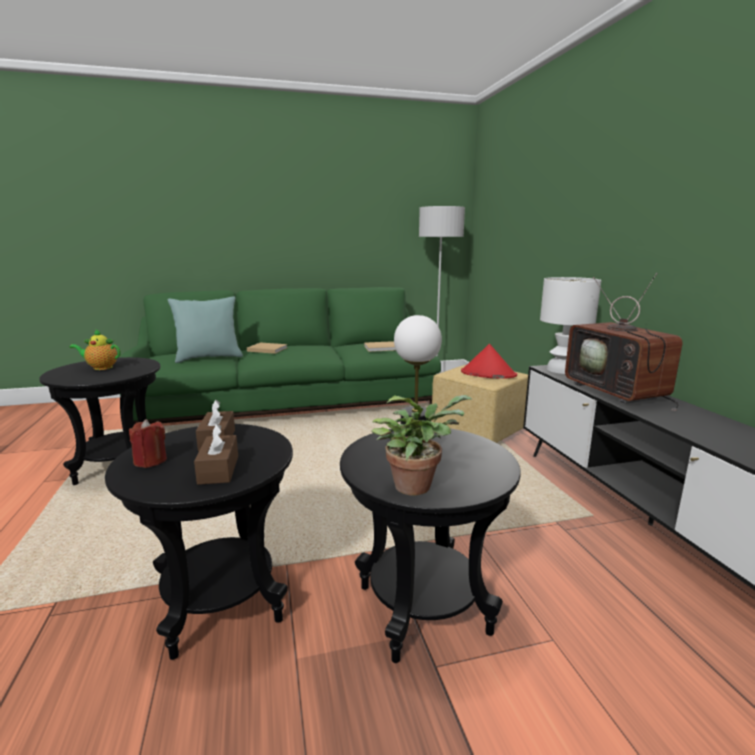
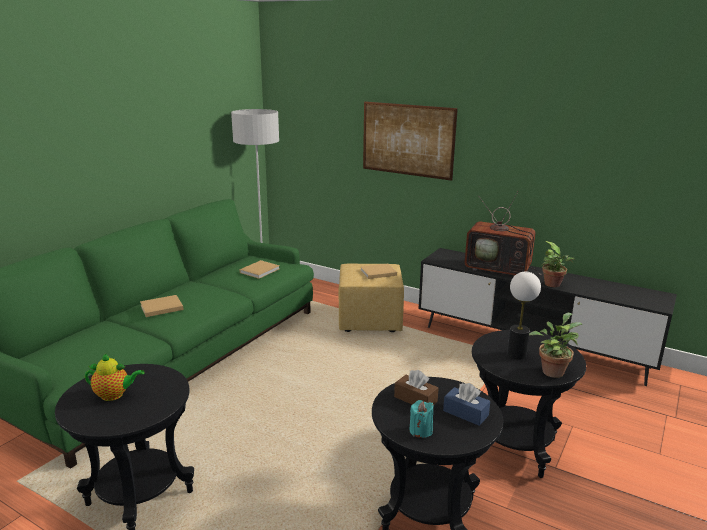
camera: 45 degrees left, 5 degrees up
teapot [69,329,121,370] -> teapot turned 135 degrees counterclockwise [85,354,144,401]
red candle [129,419,167,468] -> turquoise candle [409,400,434,438]
turquoise pillow [168,297,243,363] -> none
brown tissue box [194,424,238,485] -> blue tissue box [443,383,490,426]
red hat [461,344,517,379] -> beige book [360,263,397,279]
white table lamp [540,277,601,374] -> none
none -> picture [363,101,458,181]
none -> potted plant [541,241,574,287]

